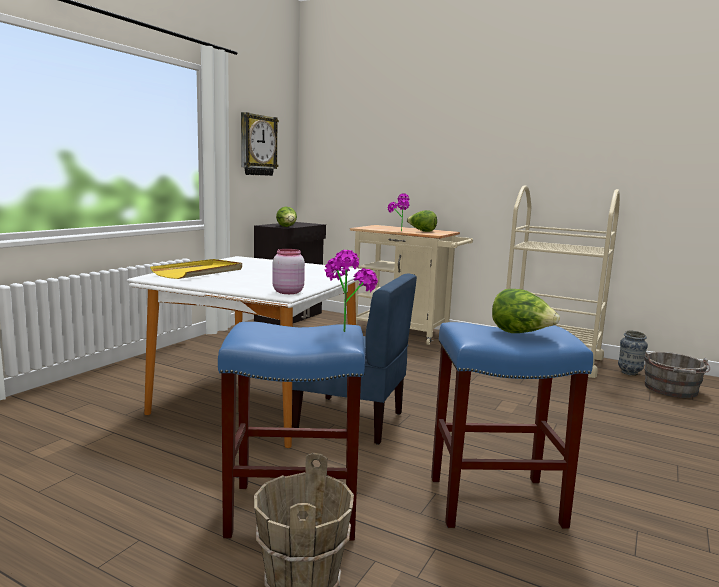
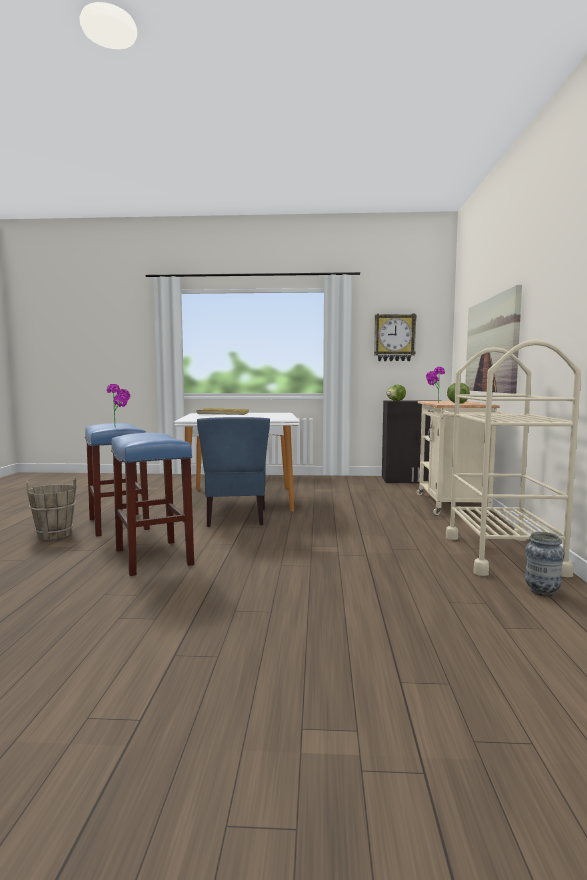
camera: 65 degrees right, 5 degrees down
pink jar [272,249,305,294] -> none
lettuce [492,289,560,333] -> none
grey bucket [644,352,710,398] -> none
none -> picture [465,285,522,393]

